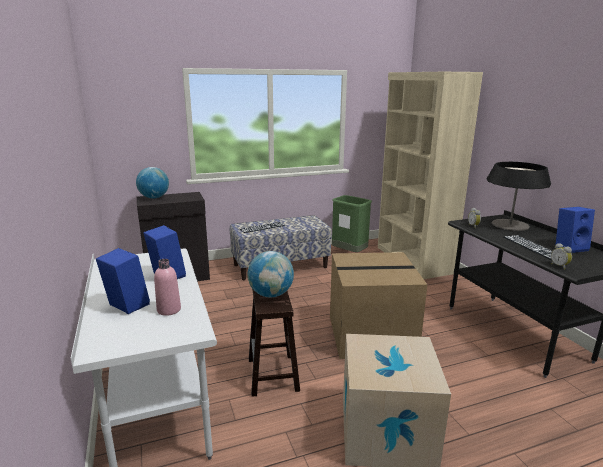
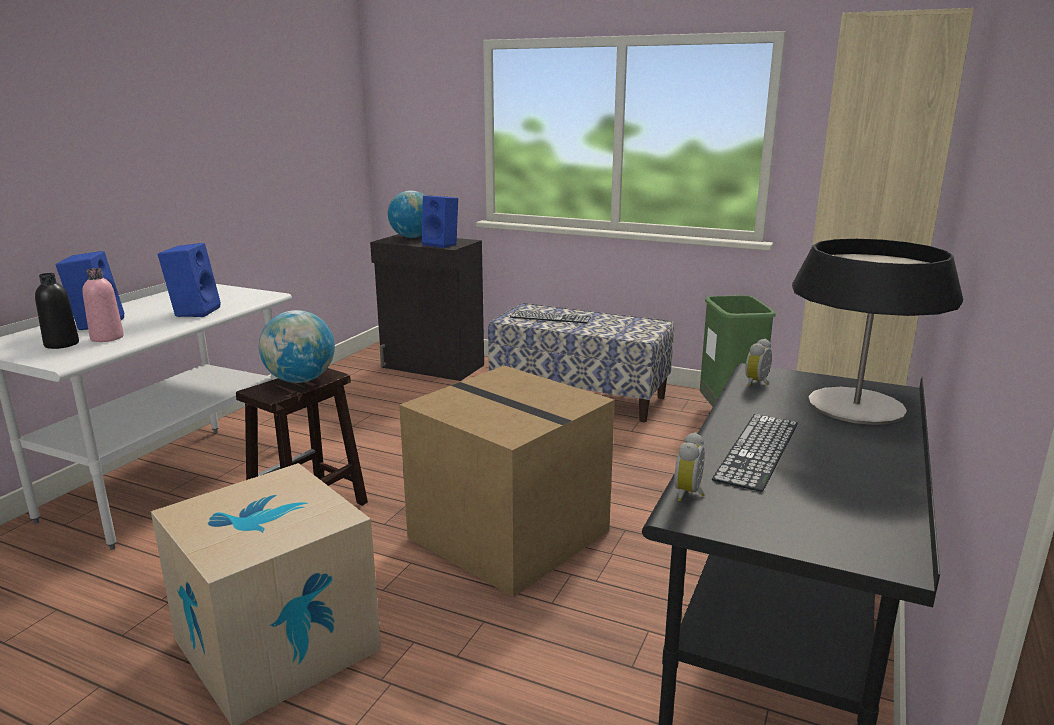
camera: 45 degrees right, 0 degrees up
blue speaker [556,207,595,253] -> blue speaker moved to [422,196,458,248]
none -> black bottle [35,273,79,349]

